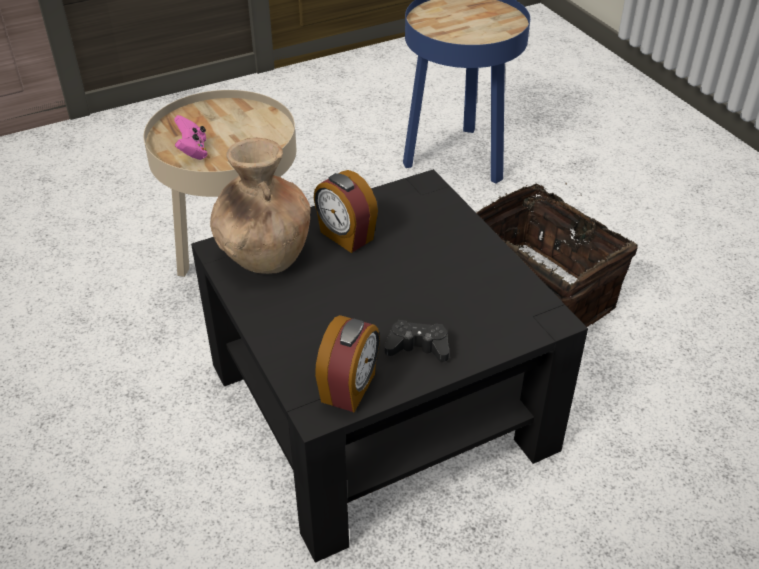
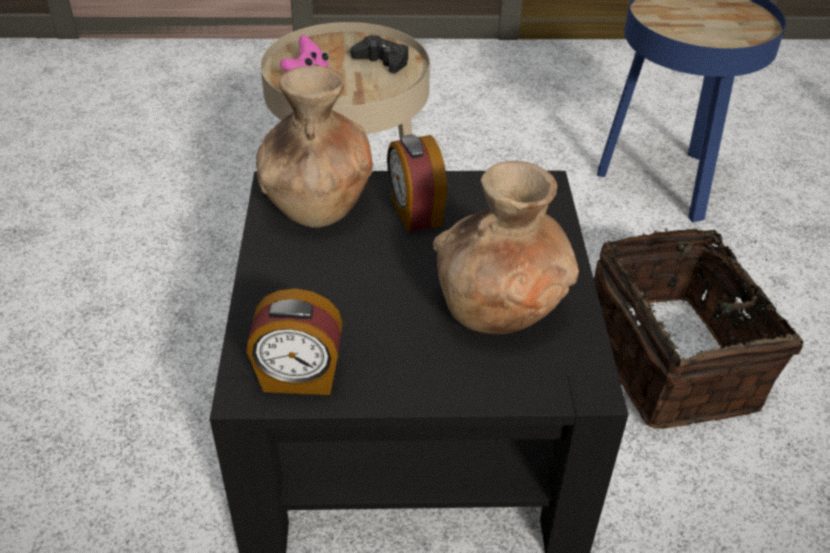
camera: 25 degrees right, 0 degrees up
alarm clock [315,315,380,412] -> alarm clock turned 45 degrees clockwise [247,288,343,395]
black game controller [385,320,449,362] -> black game controller moved to [350,35,408,73]
none -> brown vase [433,161,579,334]

